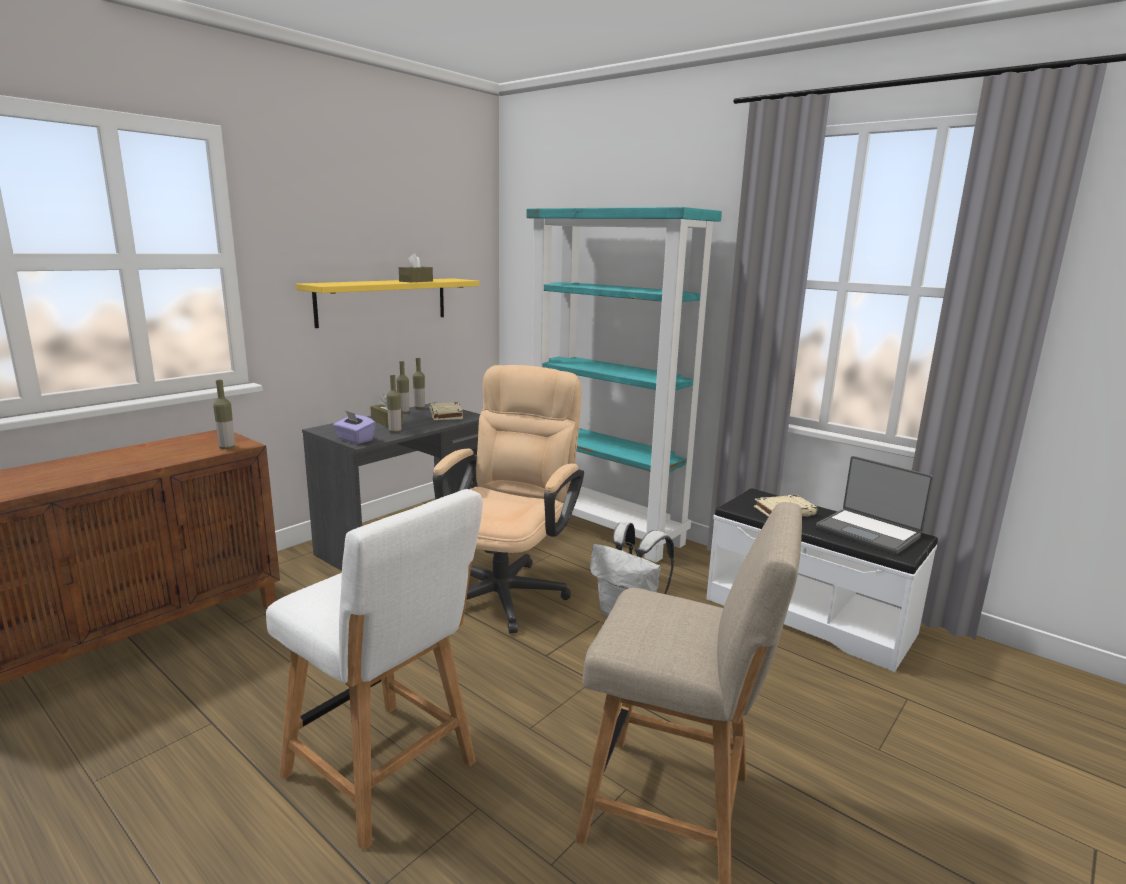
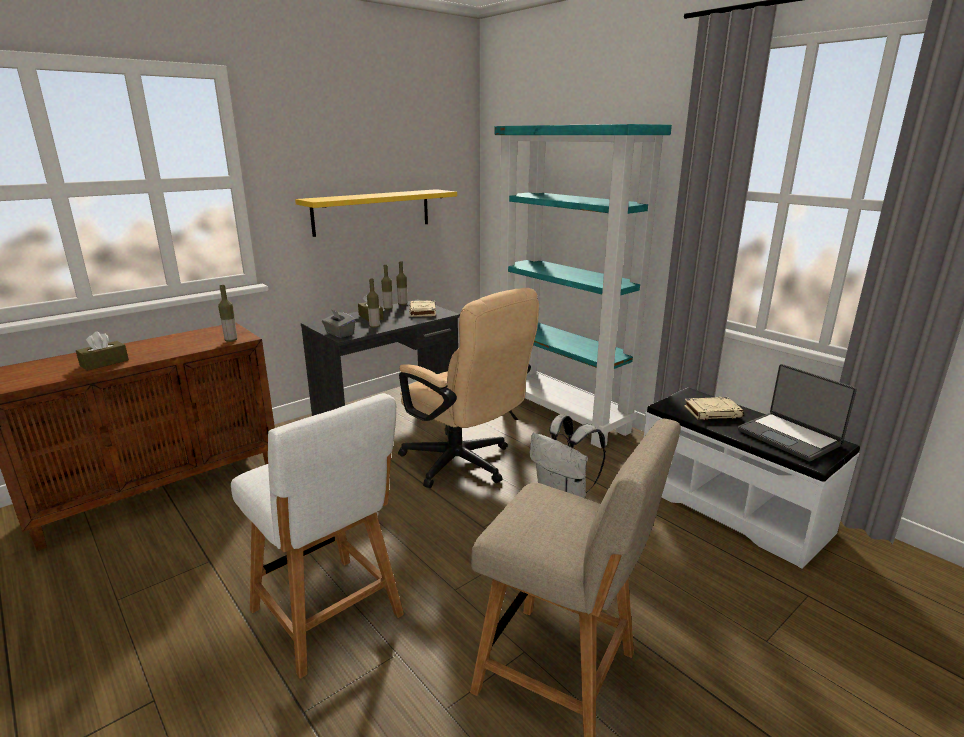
camera: 10 degrees right, 5 degrees up
purple tissue box [333,410,376,444] -> grey tissue box [322,309,355,338]
brown tissue box [399,253,433,282] -> brown tissue box moved to [76,331,129,371]
beige office chair [433,365,584,634] -> beige office chair turned 105 degrees clockwise [398,288,539,488]

